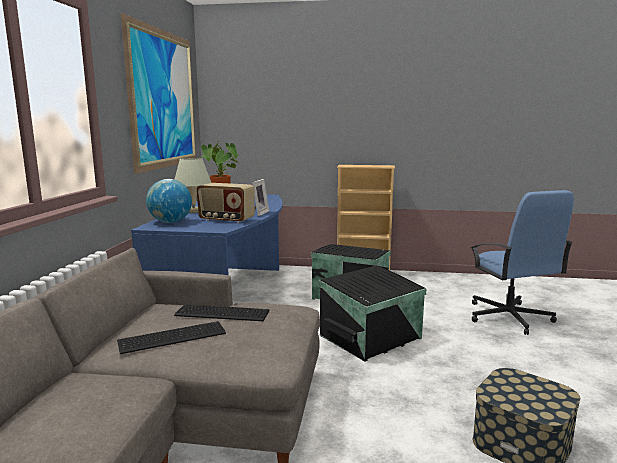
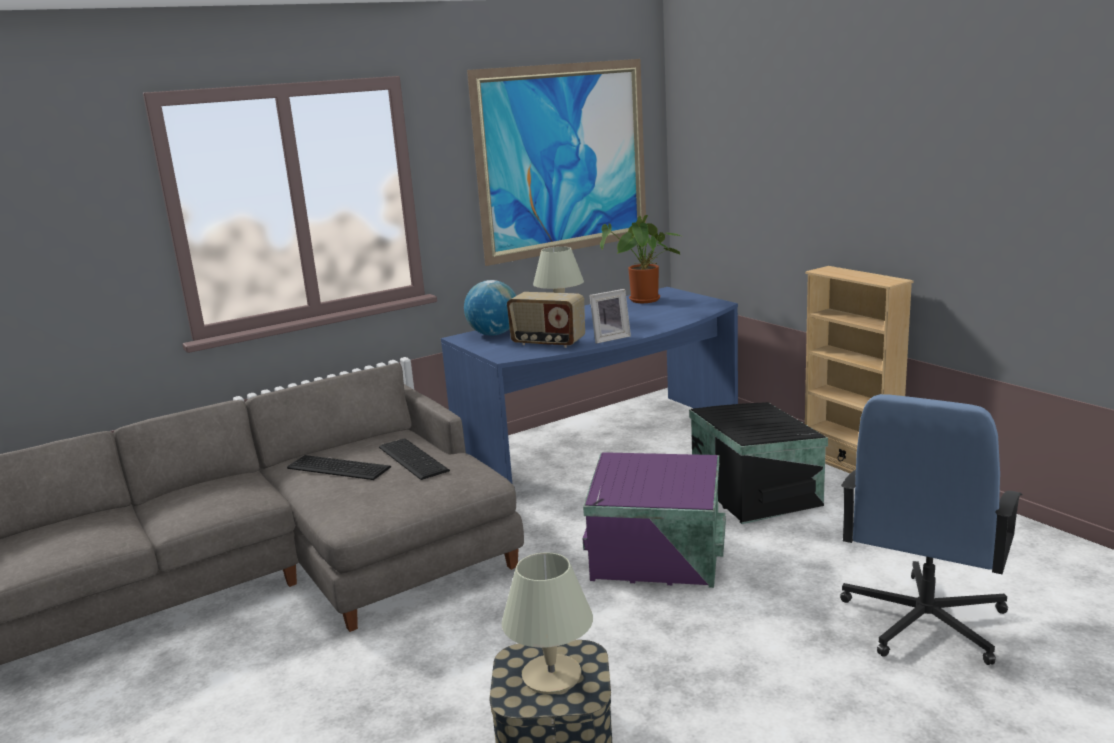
camera: 50 degrees right, 5 degrees up
radio [196,183,254,223] -> radio turned 45 degrees counterclockwise [507,292,585,348]
black storage box [319,265,426,362] -> purple storage box [583,452,726,588]
none -> beige table lamp [502,552,593,694]

